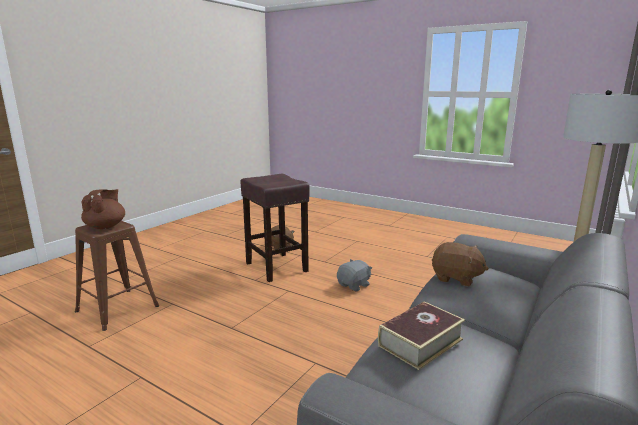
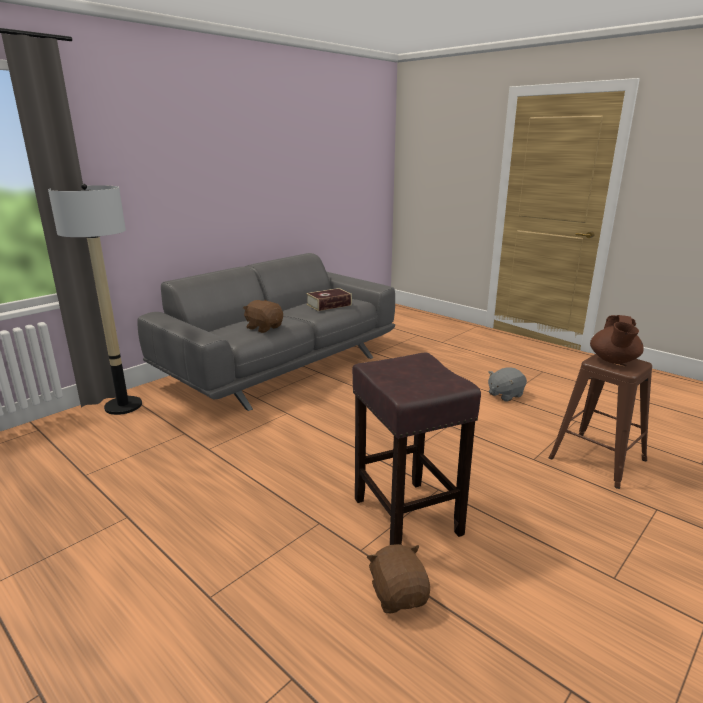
camera: 170 degrees left, 5 degrees up
grey plush toy [337,259,372,292] -> grey plush toy moved to [488,367,527,402]

